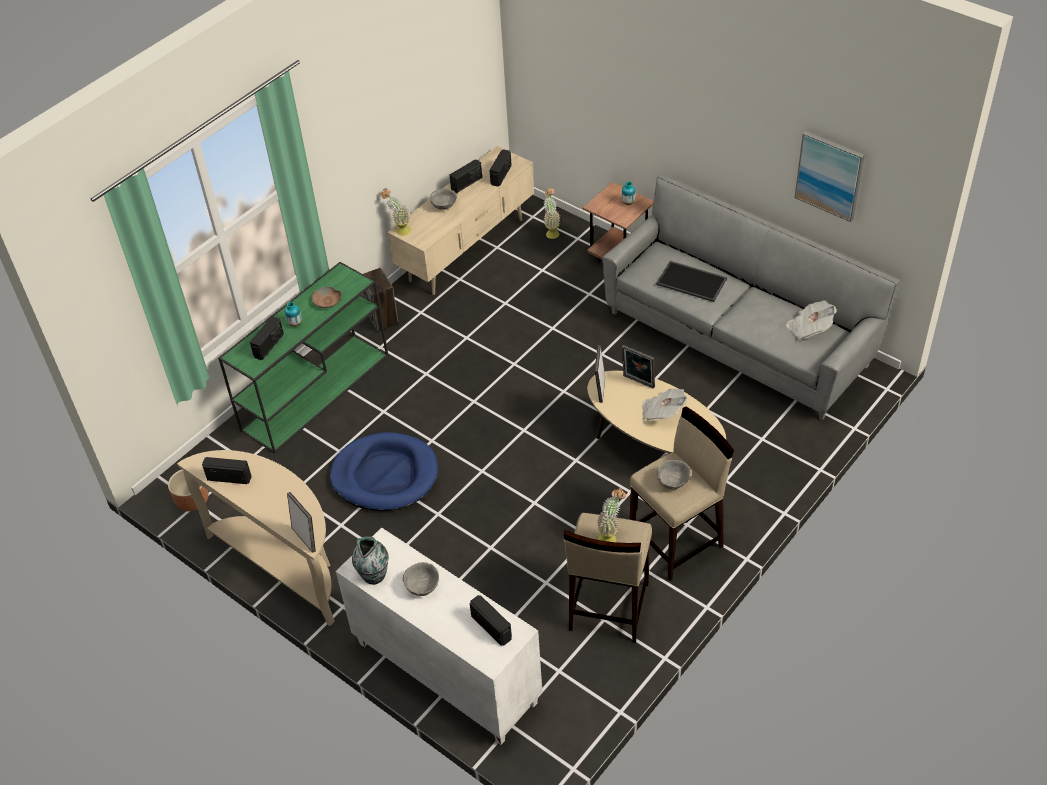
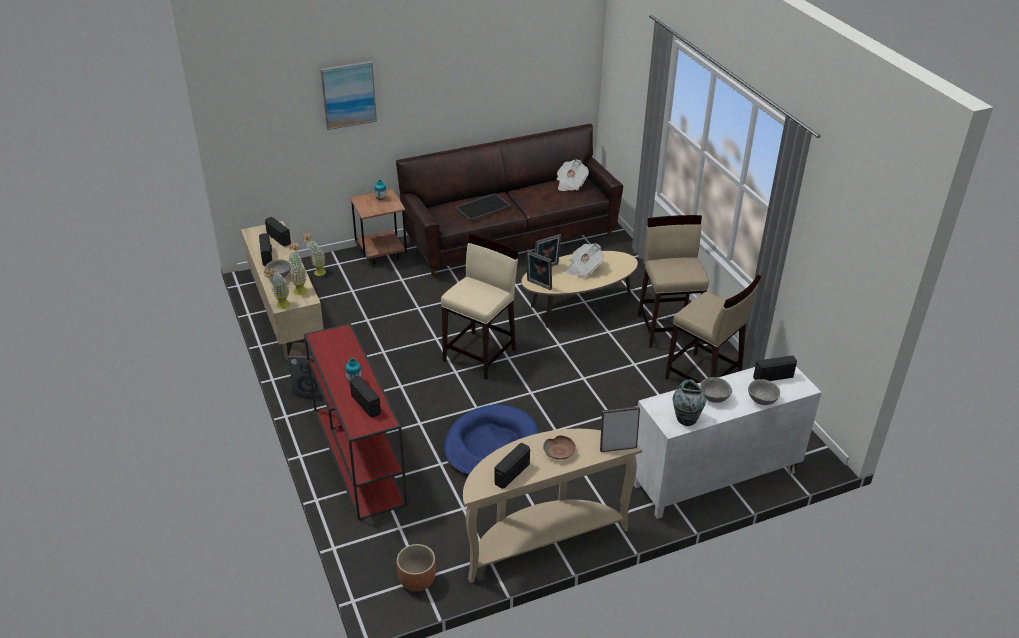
camera: 65 degrees left, 10 degrees down
green console table [218,262,389,453] -> red console table [304,323,407,520]
brown bowl [312,286,341,308] -> brown bowl moved to [543,435,576,460]
potted plant [596,487,626,542] -> potted plant moved to [288,243,307,295]
grey sofa [602,174,899,420] -> brown sofa [396,124,623,277]
grey bowl [657,460,691,489] -> grey bowl moved to [748,379,780,405]
picture [795,131,865,222] -> picture moved to [321,61,377,130]
none -> beige stool [441,234,518,379]

